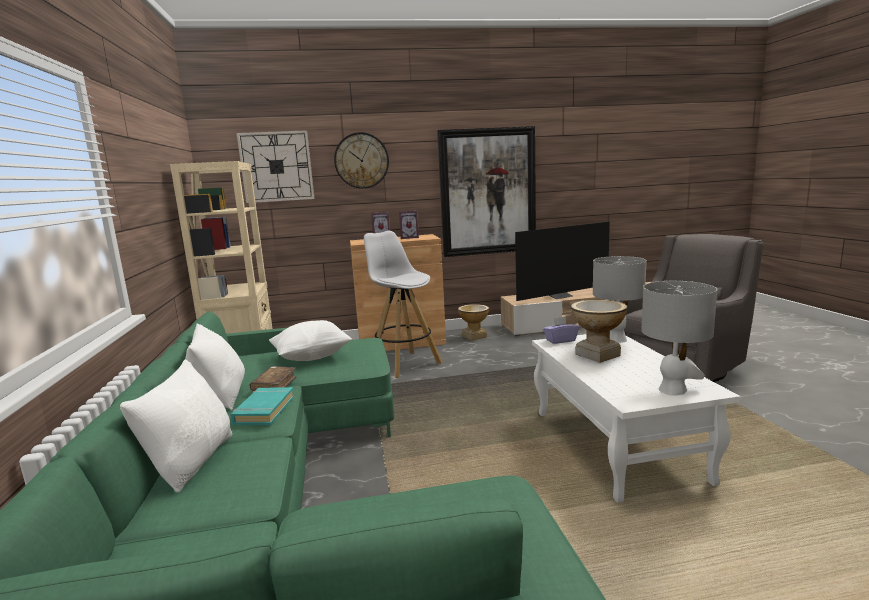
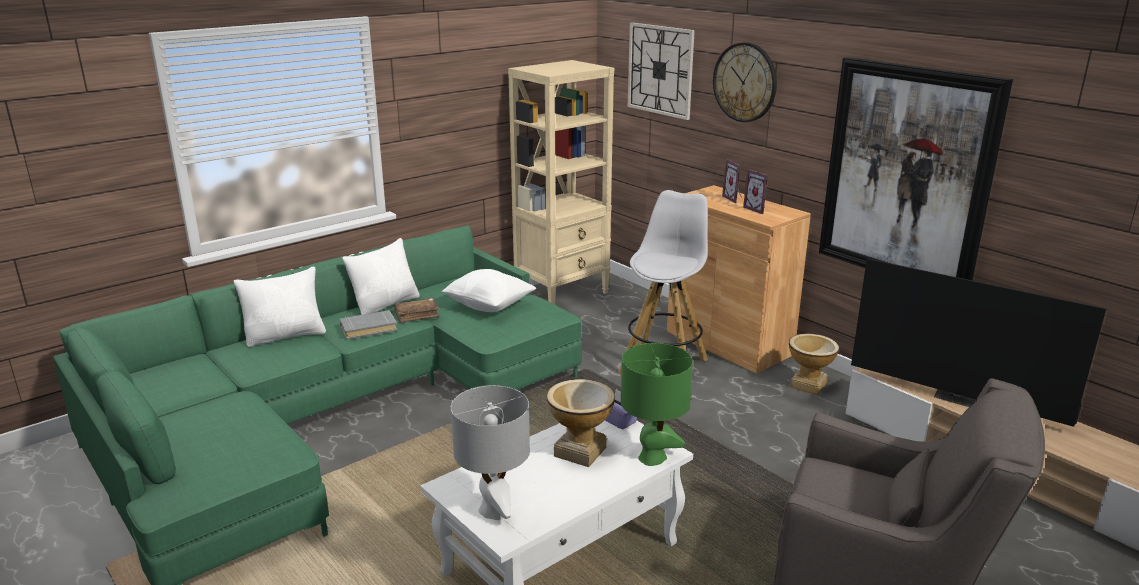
camera: 60 degrees right, 10 degrees up
turquoise book [230,387,294,425] -> grey book [340,310,398,340]
grey table lamp [593,256,647,343] -> green table lamp [621,343,693,466]

